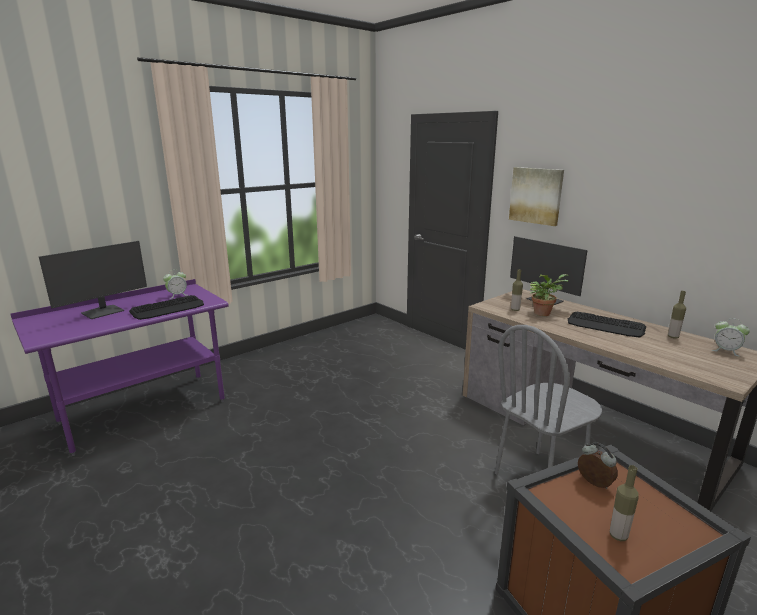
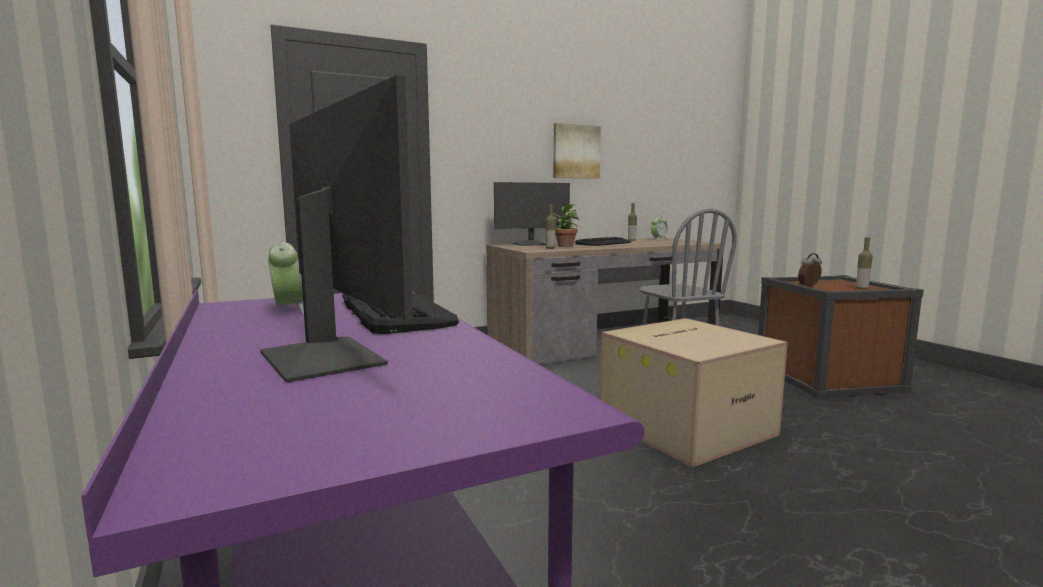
camera: 75 degrees left, 10 degrees down
picture [509,167,564,226] -> picture moved to [553,123,601,179]
none -> cardboard box [599,318,788,468]

